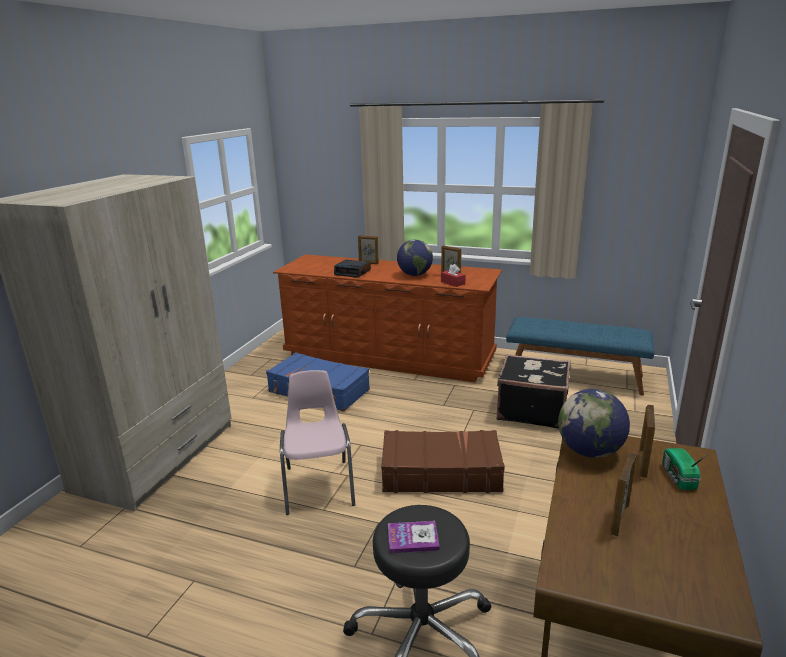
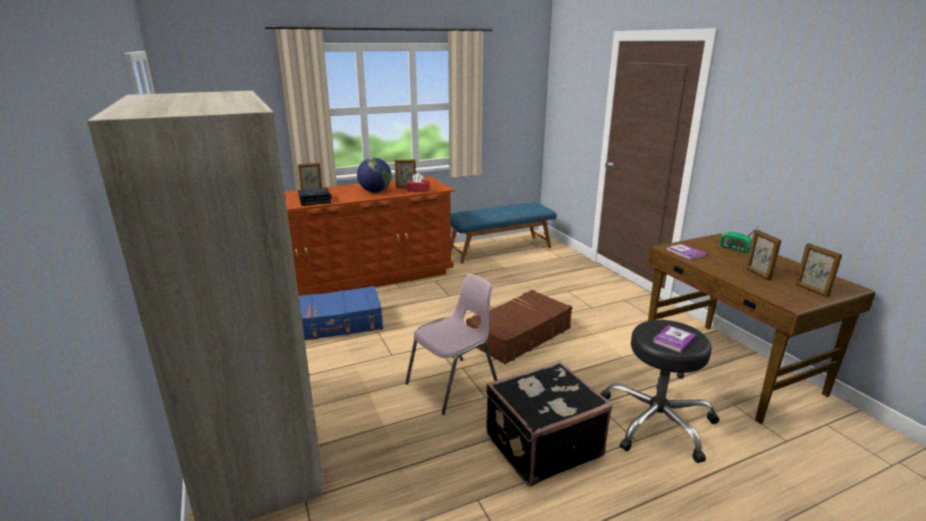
camera: 45 degrees left, 0 degrees up
pink chair [280,370,355,515] -> pink chair turned 105 degrees clockwise [405,274,497,415]
black suitcase [497,354,571,428] -> black suitcase moved to [486,360,613,486]
globe [558,389,630,458] -> book [667,243,707,260]
picture frame [639,405,655,478] -> picture frame moved to [795,243,842,297]

